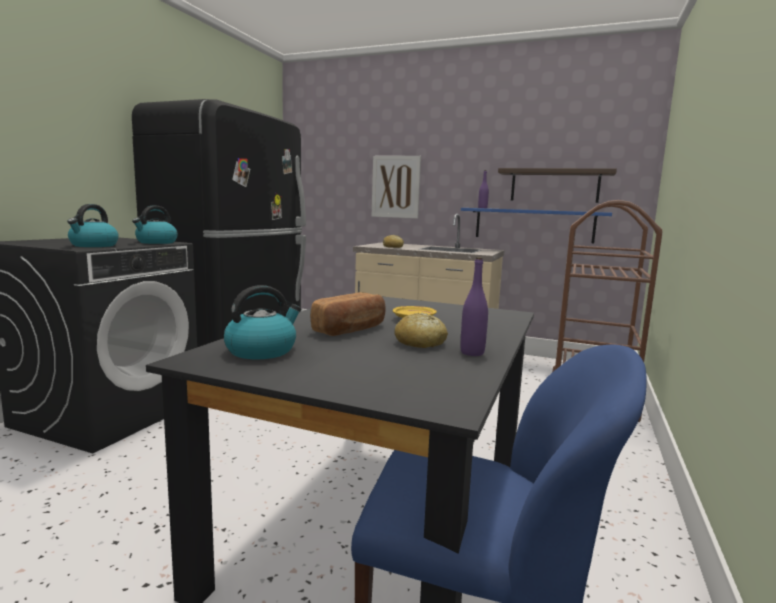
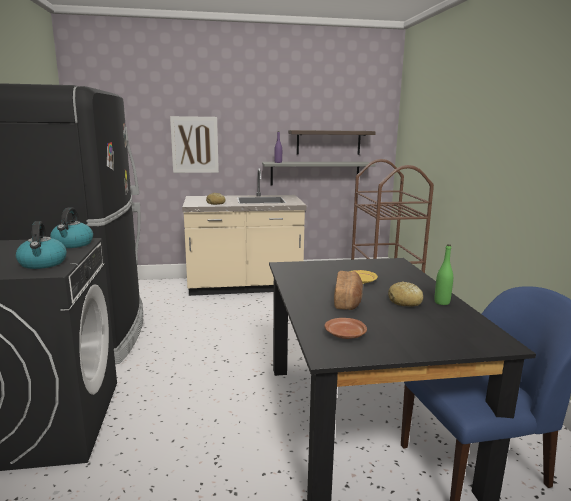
camera: 30 degrees left, 5 degrees up
kettle [224,285,301,359] -> brown plate [325,318,367,339]
blue shelf [461,208,612,243] -> grey shelf [262,162,376,186]
purple bottle [461,257,488,356] -> green bottle [434,244,453,305]

